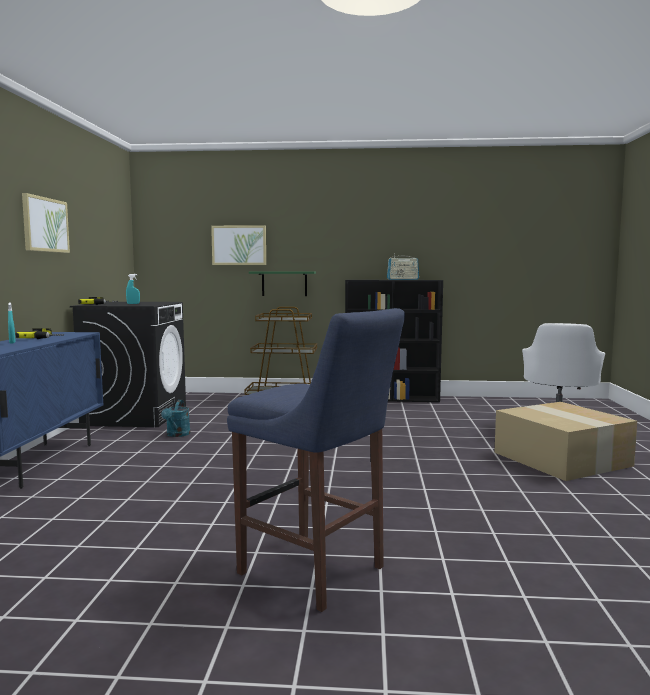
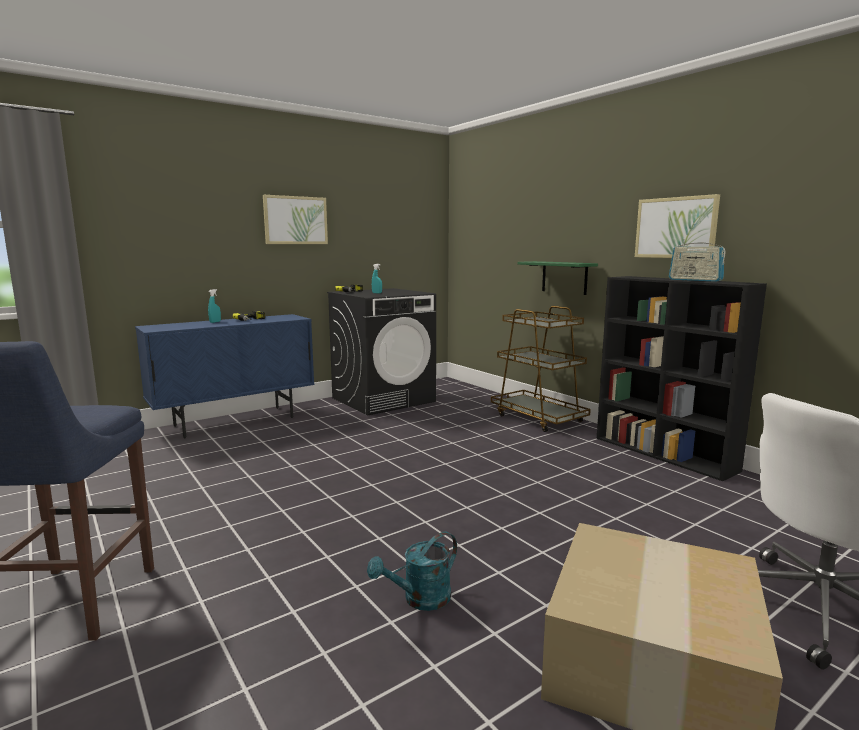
camera: 50 degrees right, 5 degrees up
turquoise watering can [161,400,191,437] -> turquoise watering can moved to [367,531,457,611]
picture [211,225,266,265] -> picture moved to [635,194,720,258]

